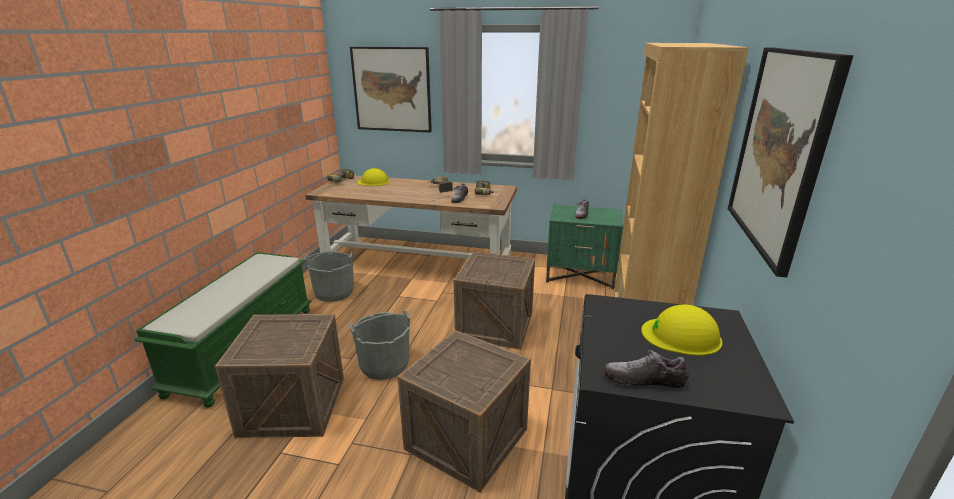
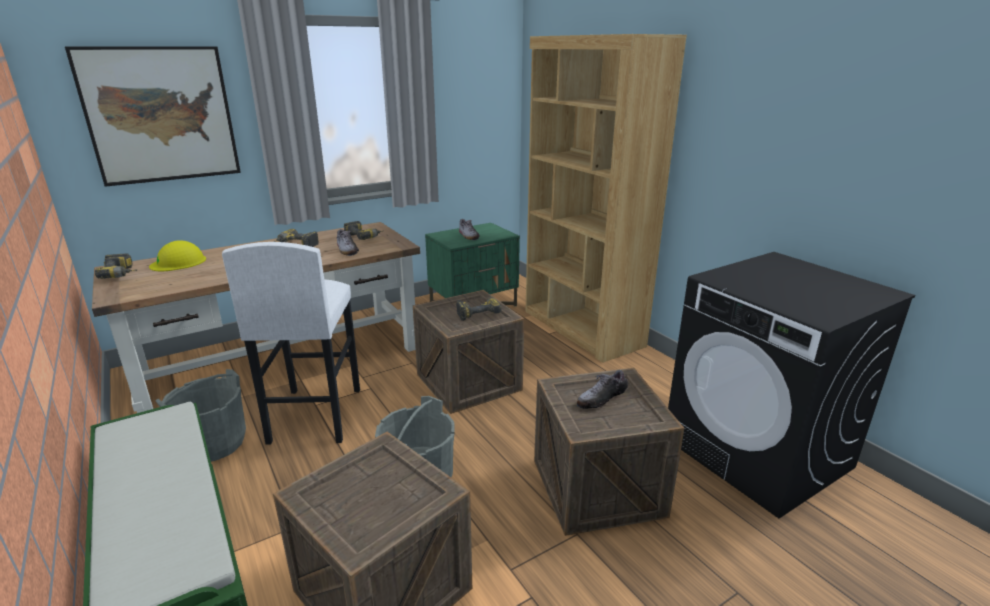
camera: 45 degrees left, 0 degrees up
shoe [604,350,689,388] -> shoe moved to [577,370,628,409]
yellow hard hat [641,305,722,356] -> none
picture [728,47,854,277] -> none
none -> white stool [222,242,360,445]
none -> power drill [456,298,502,321]

